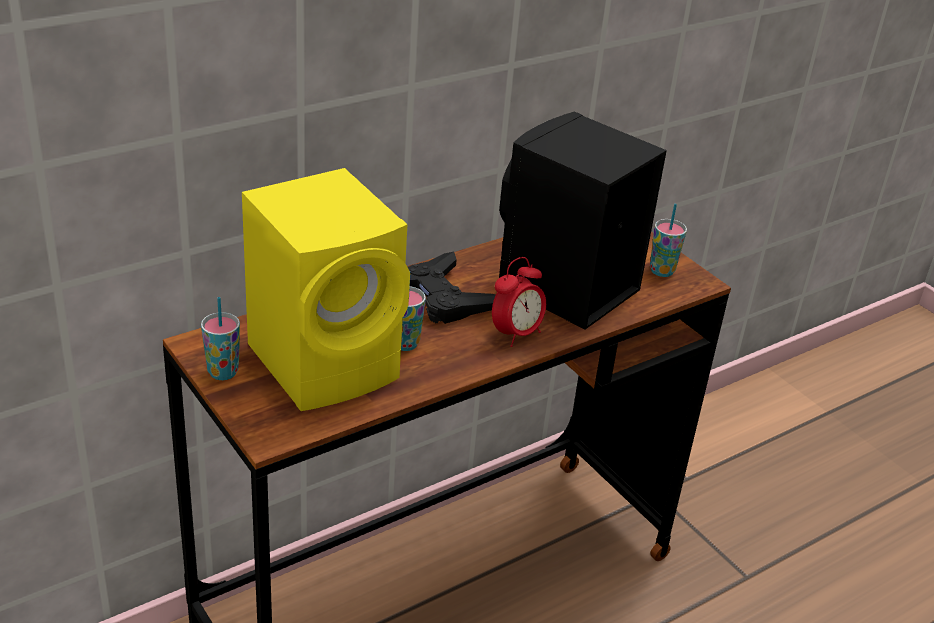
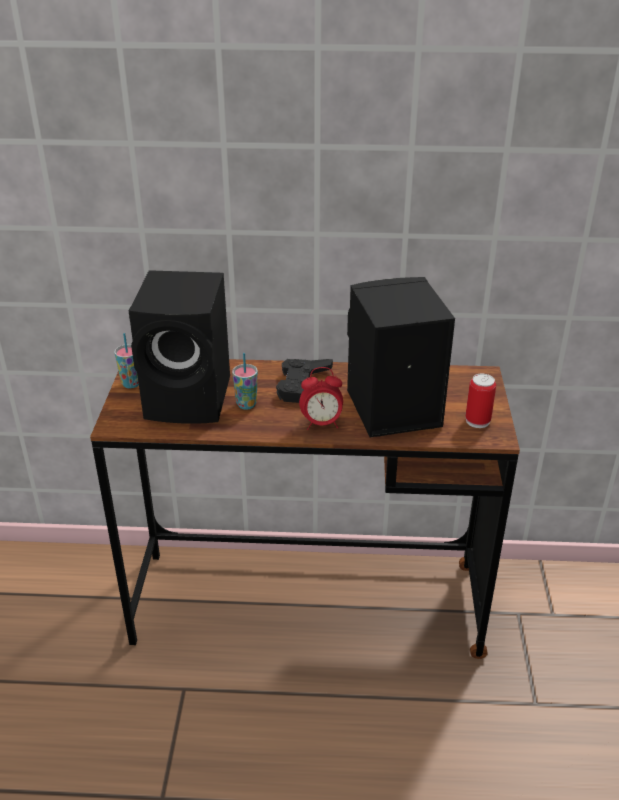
camera: 40 degrees right, 0 degrees up
yellow speaker [242,168,410,411] -> black speaker [128,270,230,424]
cup [650,204,687,277] -> can [465,374,496,428]

